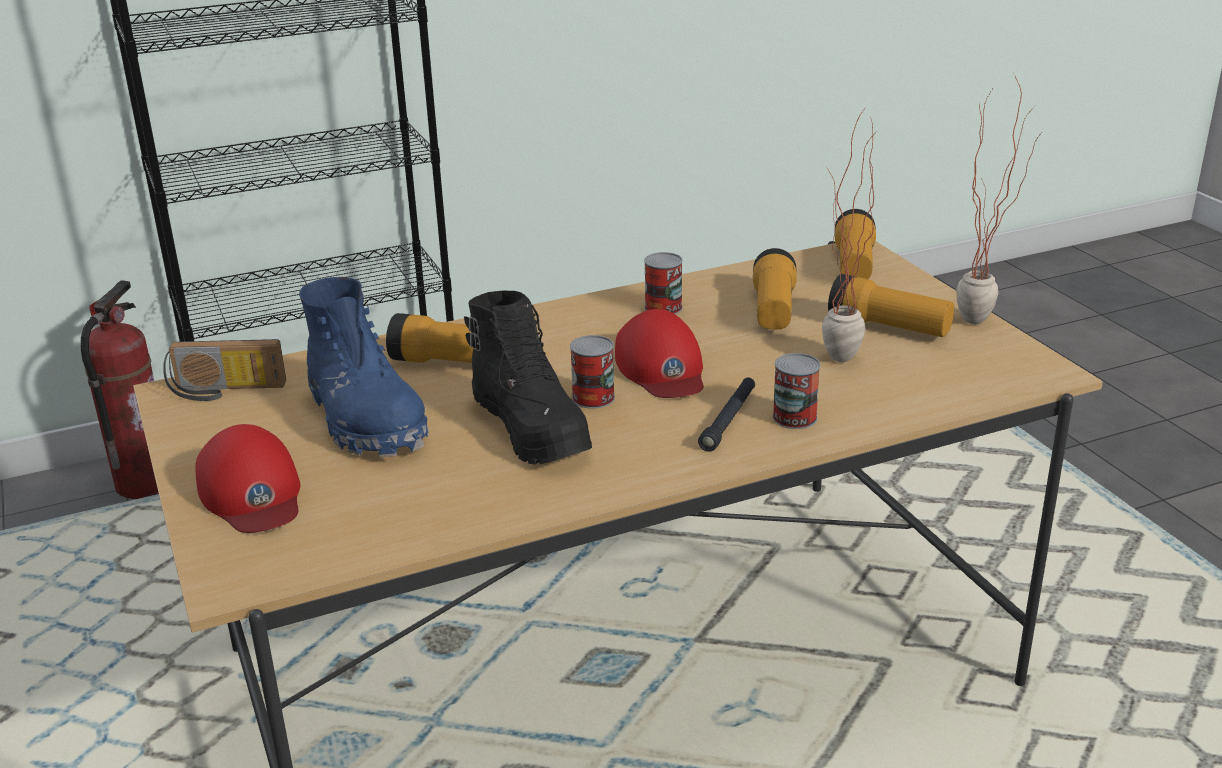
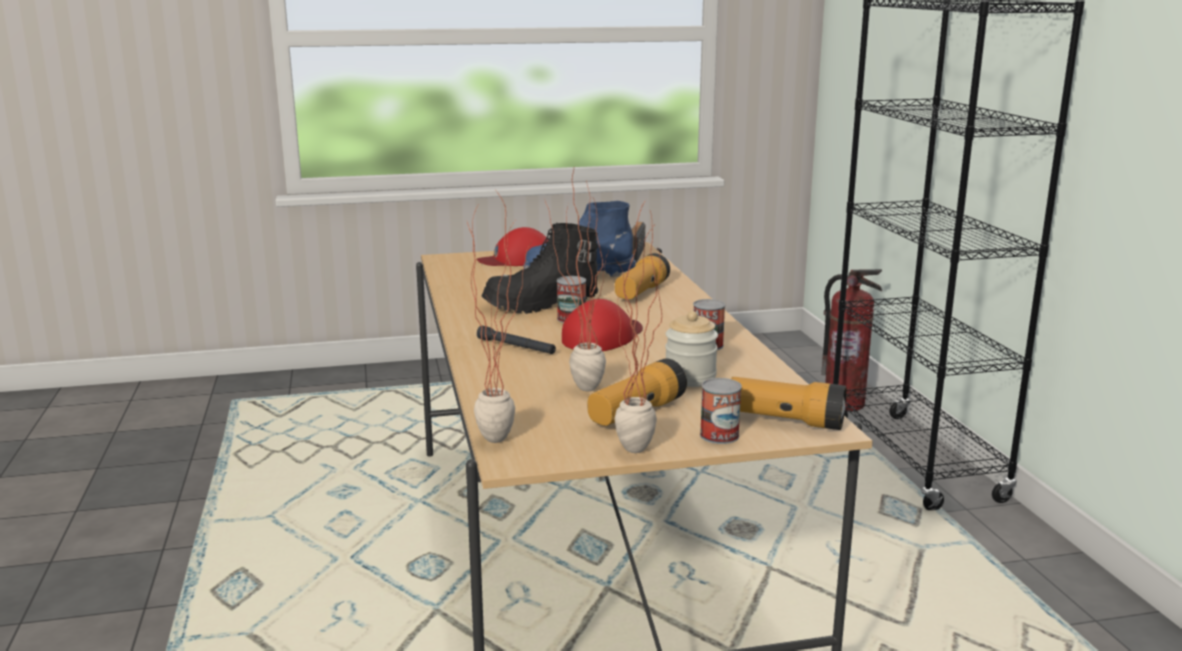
camera: 100 degrees right, 10 degrees down
red cap [615,309,704,398] -> red cap turned 135 degrees clockwise [562,299,643,351]
flashlight [753,248,797,329] -> jar [665,311,718,387]
can [773,353,821,429] -> can moved to [700,378,742,444]
none -> potted plant [467,188,532,443]

